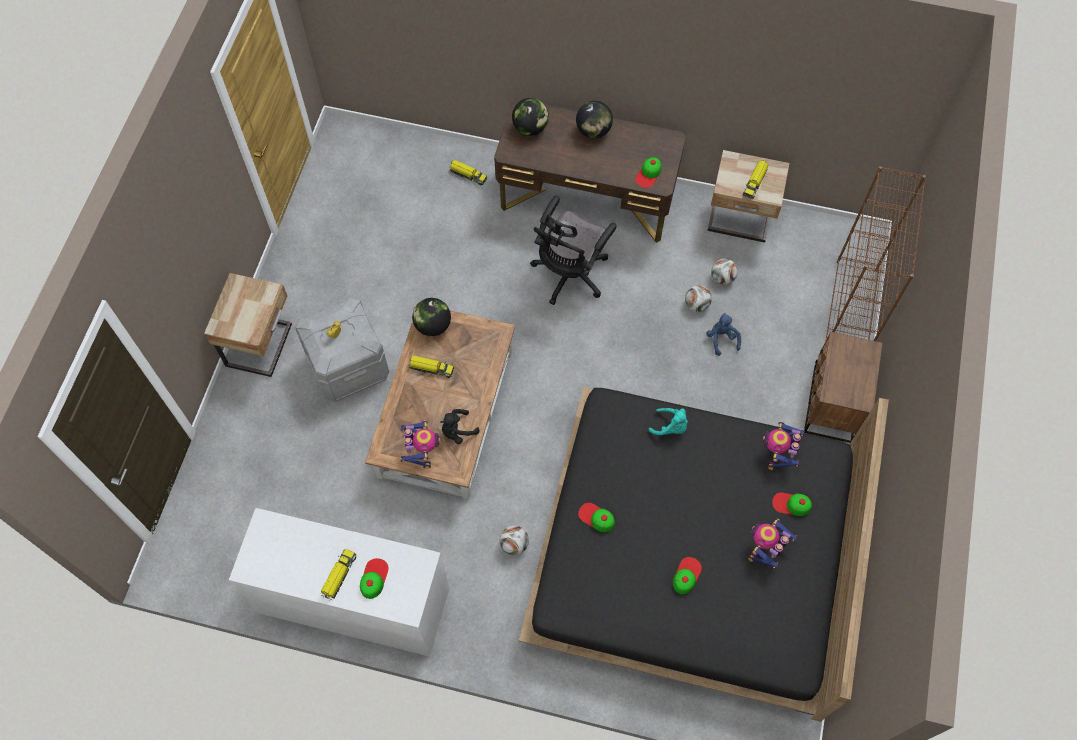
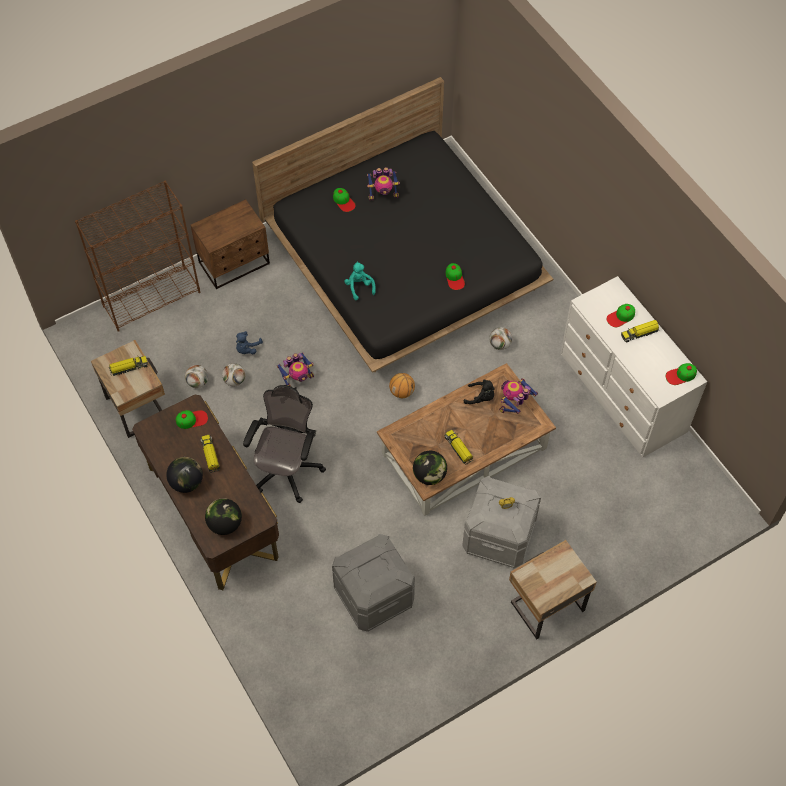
camera: 135 degrees left, 5 degrees down
toy truck [449,160,487,186] -> toy truck moved to [201,435,220,473]
office chair [530,196,616,305] -> office chair turned 60 degrees counterclockwise [243,385,326,503]
cap [673,557,702,594] -> cap moved to [666,363,697,385]
toy robot [763,421,805,470] -> toy robot moved to [276,352,314,386]
none -> grey storage box [332,534,415,632]
none -> basketball [389,373,415,398]

